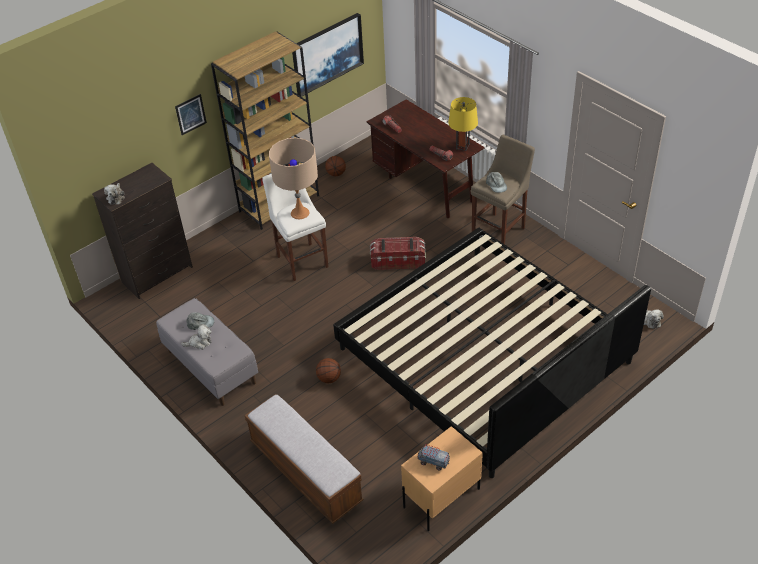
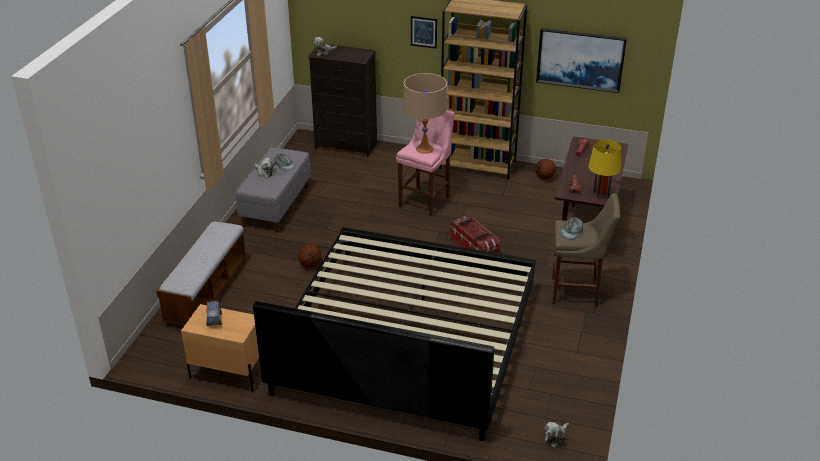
camera: 55 degrees right, 10 degrees down
white stool [262,173,328,281] -> pink stool [396,110,455,217]

